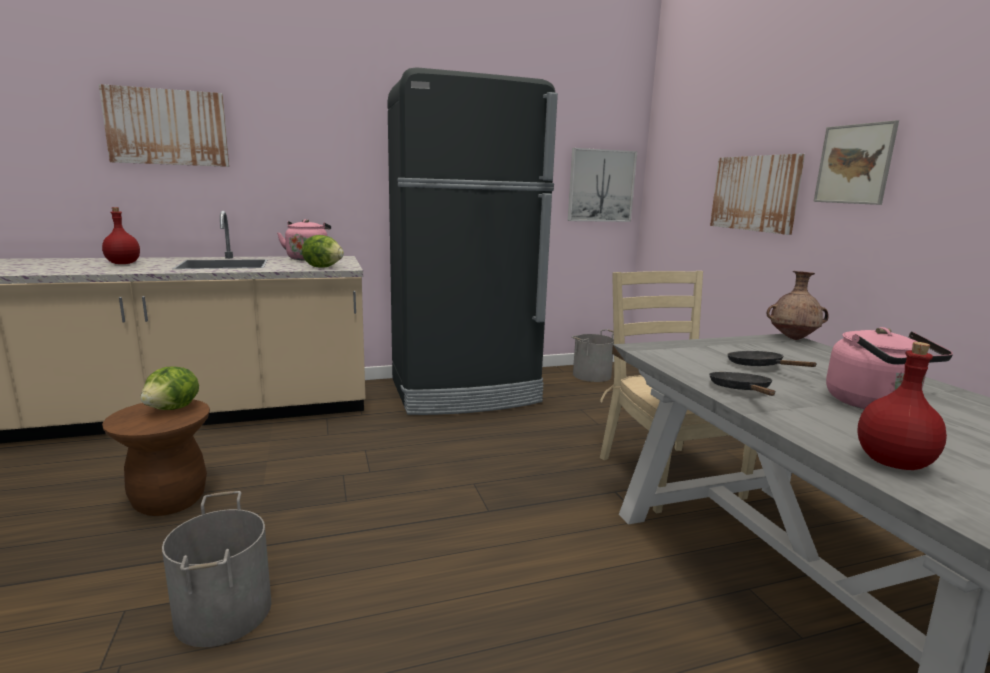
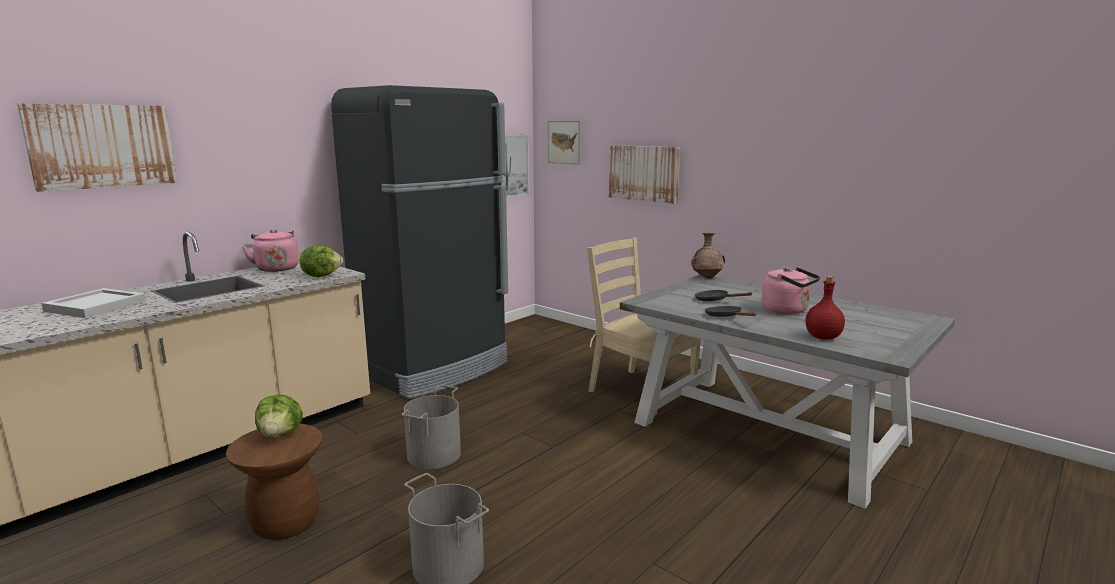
camera: 30 degrees left, 0 degrees up
red bottle [102,207,140,264] -> white tray [41,288,146,318]
grey bucket [572,329,614,382] -> grey bucket moved to [401,385,461,469]
picture [813,120,899,205] -> picture moved to [548,121,581,165]

